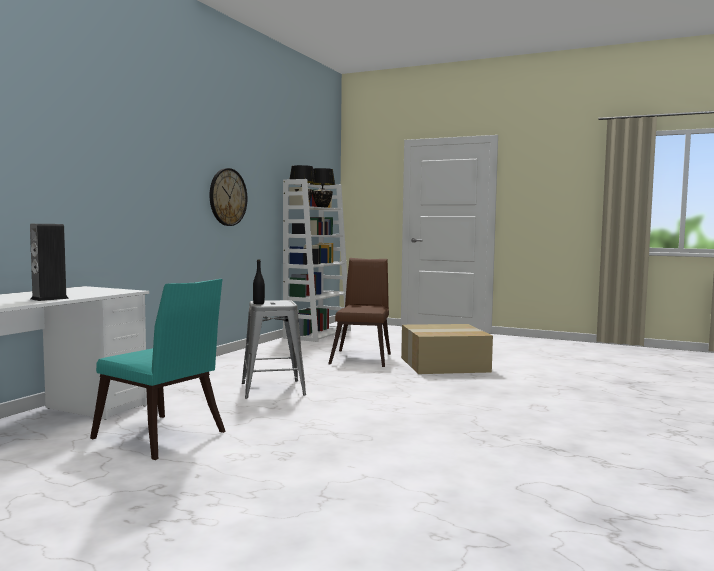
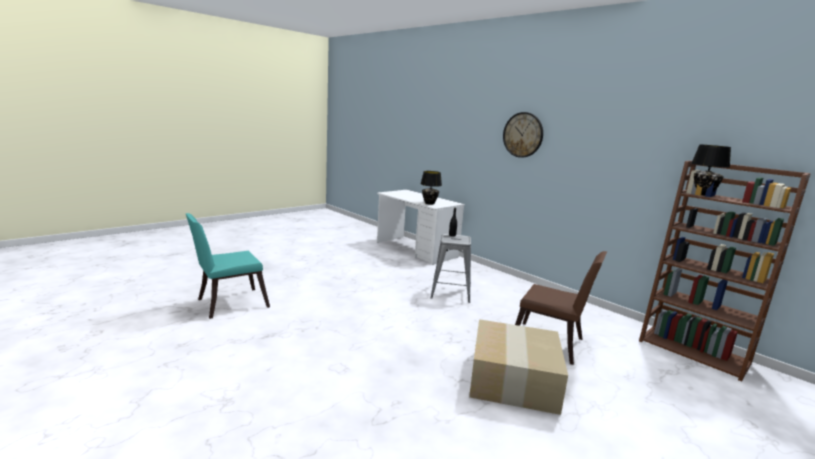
camera: 110 degrees right, 10 degrees up
speaker [30,224,69,301] -> none
turquoise chair [90,279,226,460] -> turquoise chair moved to [186,213,270,319]
wall clock [210,168,247,226] -> wall clock moved to [503,112,543,158]
white bookcase [283,179,351,342] -> brown bookcase [639,160,811,381]
black table lamp [310,168,335,208] -> black table lamp moved to [421,171,442,205]

